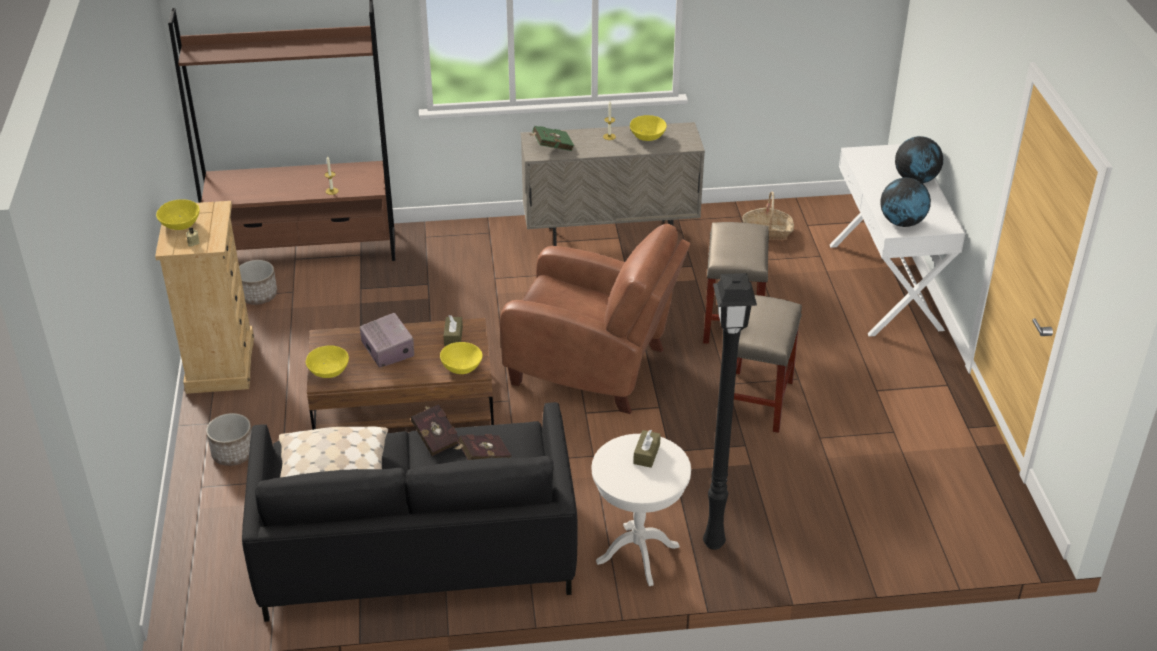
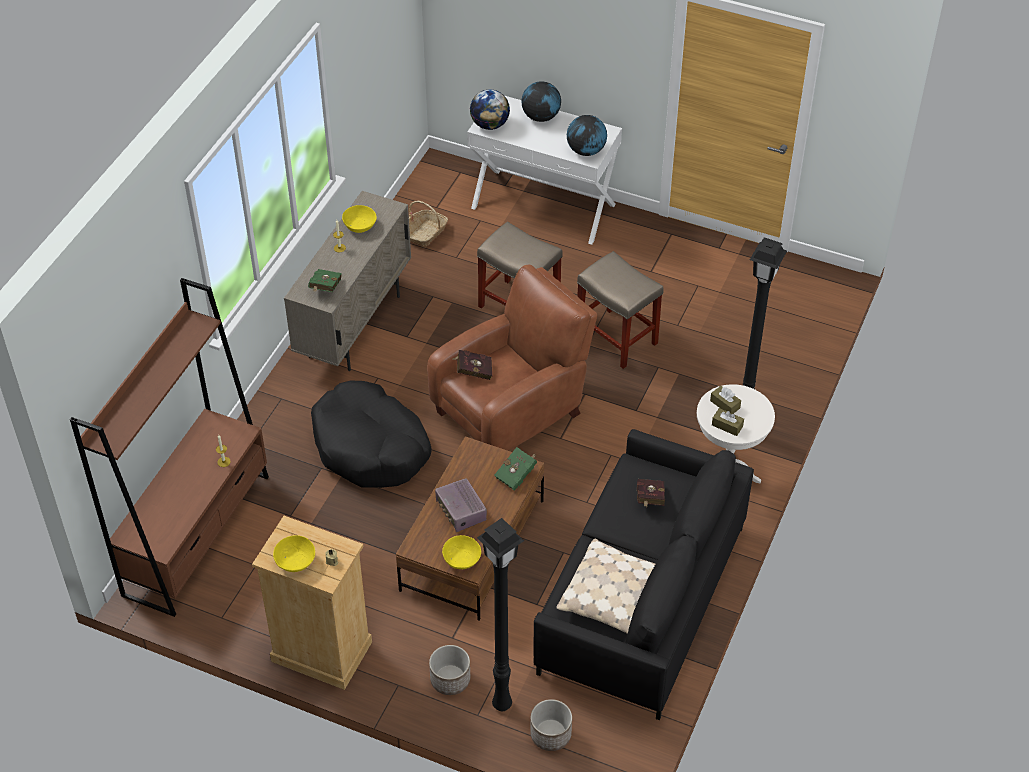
camera: 60 degrees left, 10 degrees up
planter [239,260,277,305] -> planter moved to [530,699,572,751]
radio [360,313,414,367] -> radio turned 120 degrees counterclockwise [435,478,487,532]
red book [411,404,459,456] -> red book moved to [453,350,492,380]
yellow bowl [440,342,483,374] -> green book [494,447,537,491]
brown tissue box [444,315,463,346] -> brown tissue box moved to [712,408,744,436]
none -> black dog bed [311,381,432,488]
none -> globe [470,89,510,130]
none -> black floor lamp [477,518,524,711]

